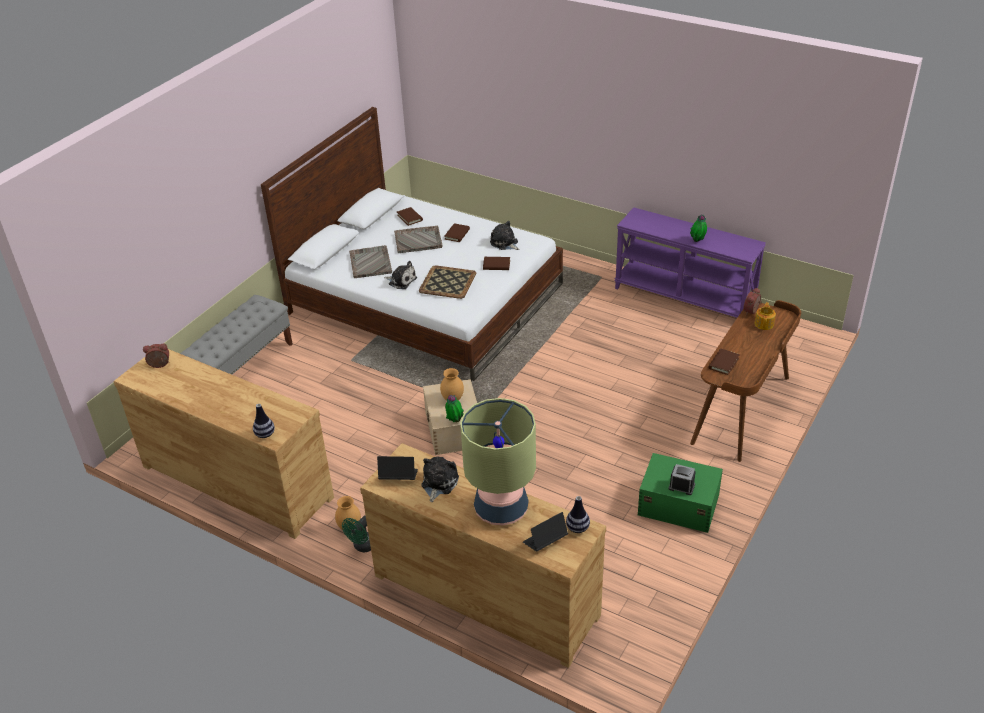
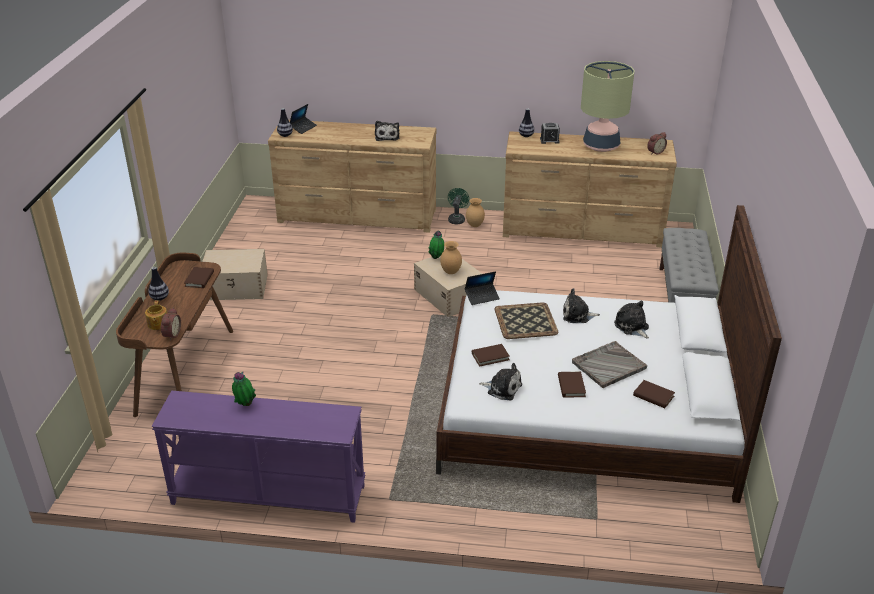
camera: 155 degrees right, 5 degrees down
grey tray [349,245,392,278] -> plush toy [614,301,649,339]
laptop [377,456,418,480] -> laptop moved to [465,271,500,305]
table lamp [460,398,536,525] -> table lamp moved to [581,61,635,152]
green storage box [638,453,723,533] -> beige storage box [202,249,268,300]
alarm clock [669,464,696,495] -> alarm clock moved to [540,123,560,144]
none -> vase [148,267,169,301]

